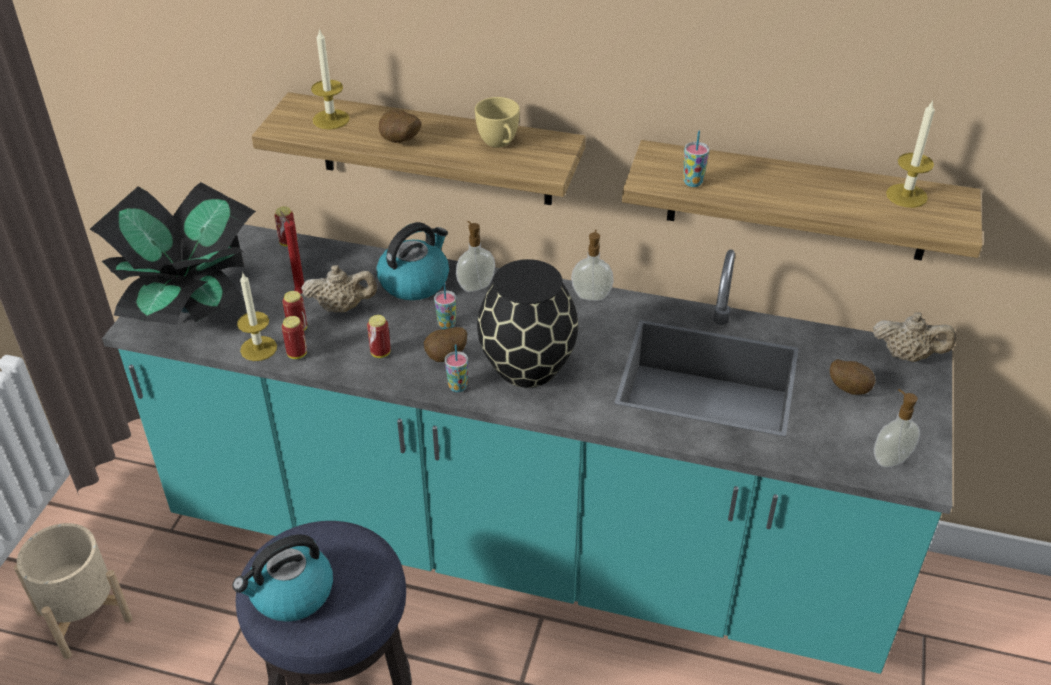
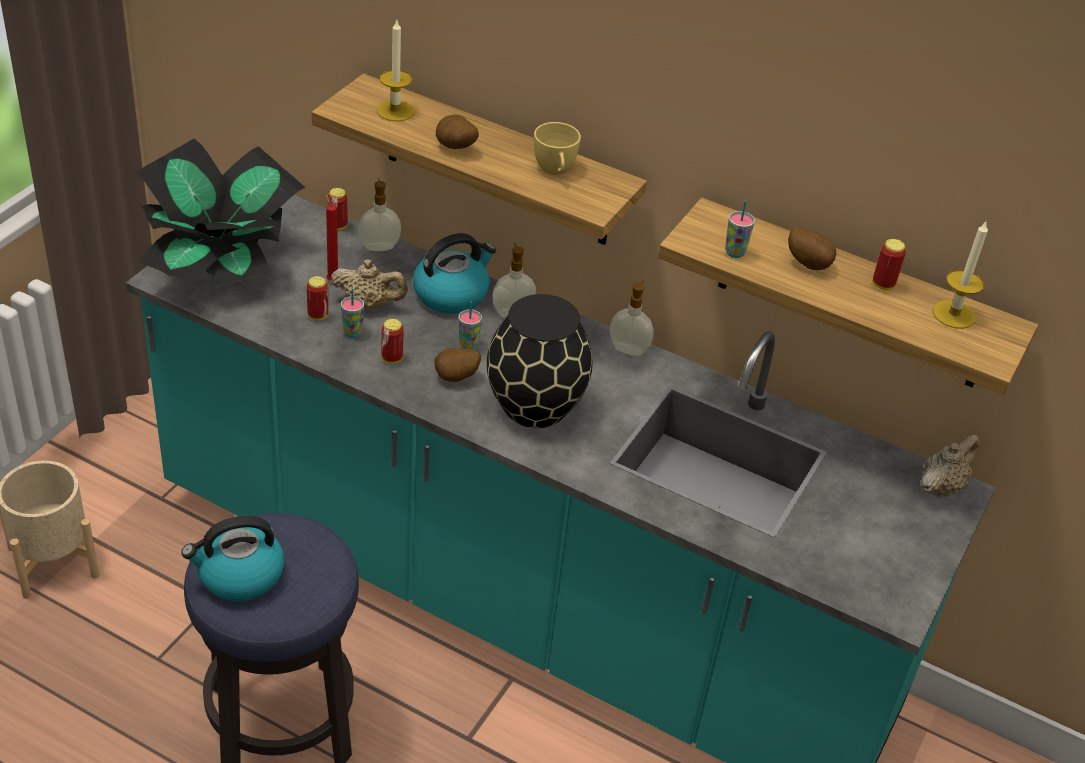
camera: 10 degrees right, 0 degrees up
candle [237,273,277,361] -> none
can [282,316,307,359] -> can moved to [873,239,906,290]
cup [445,344,468,392] -> cup moved to [341,288,364,338]
potato [830,359,876,395] -> potato moved to [788,227,836,270]
beige teapot [873,312,956,362] -> beige teapot turned 75 degrees counterclockwise [921,434,980,498]
soap dispenser [874,389,920,468] -> soap dispenser moved to [358,178,401,251]

